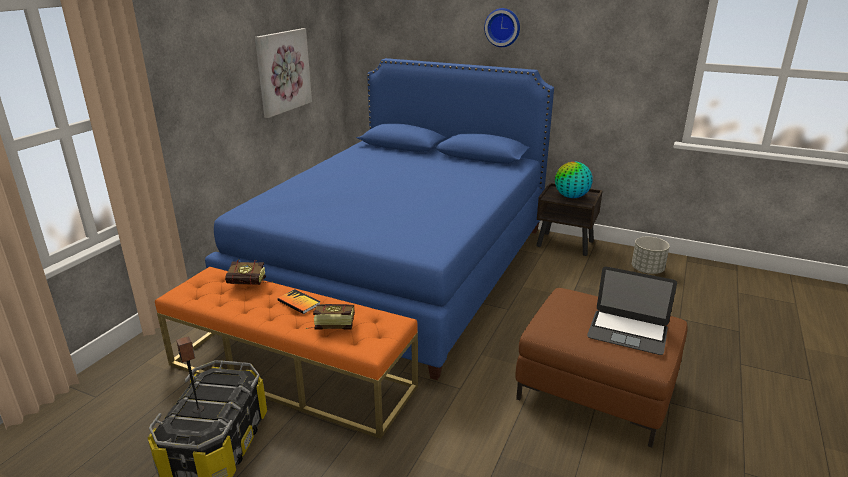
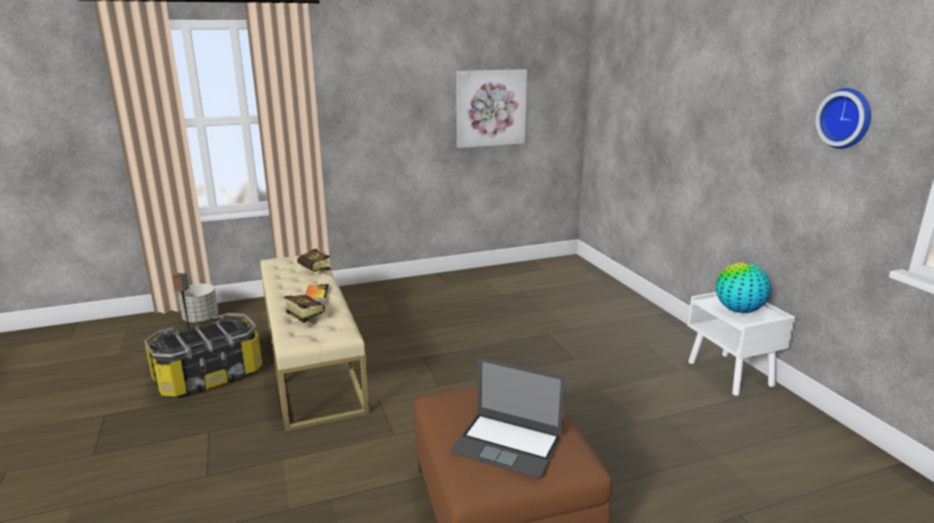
camera: 45 degrees right, 5 degrees down
orange bench [155,267,418,439] -> beige bench [260,256,369,431]
blue bed [205,58,554,380] -> none
wall clock [484,8,520,47] -> wall clock moved to [815,88,871,149]
brown nightstand [536,183,603,256] -> white nightstand [687,292,796,396]
laptop [587,267,677,355] -> laptop turned 45 degrees counterclockwise [451,358,565,478]
grey planter [632,237,670,274] -> grey planter moved to [178,284,218,323]

